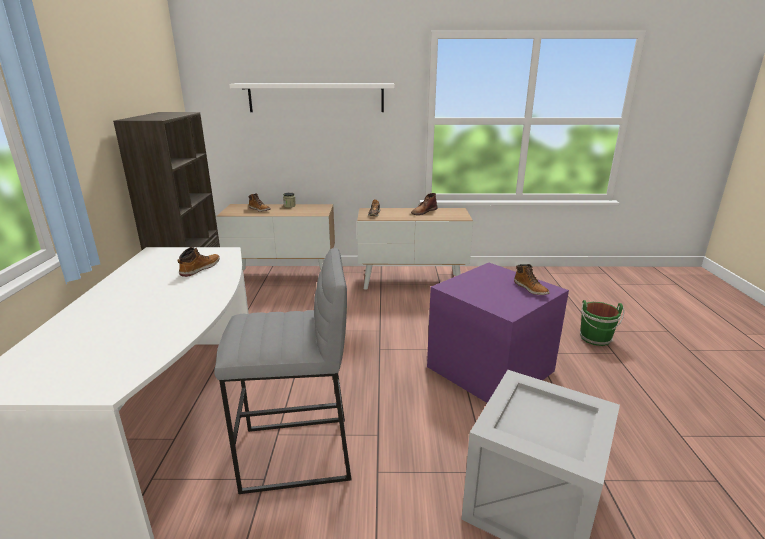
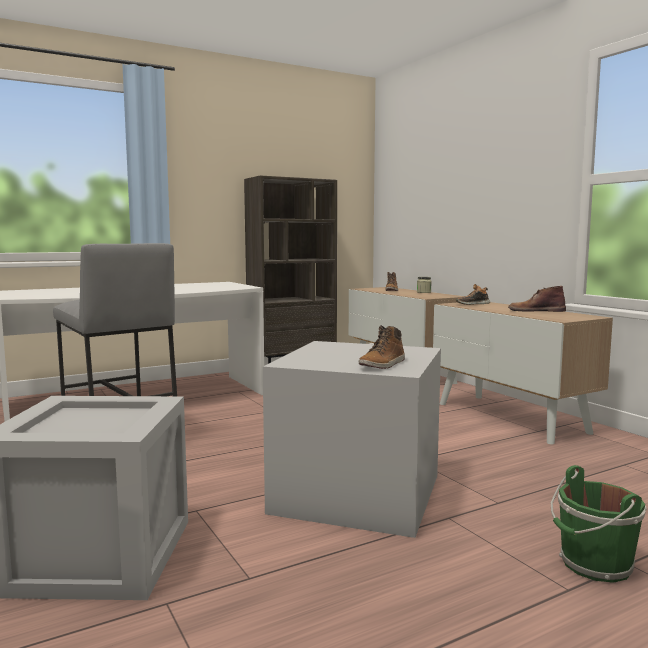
camera: 60 degrees right, 15 degrees down
boot [178,247,220,277] -> none
white shelf [229,83,395,112] -> none
purple storage box [427,263,569,403] -> grey storage box [263,341,441,538]

